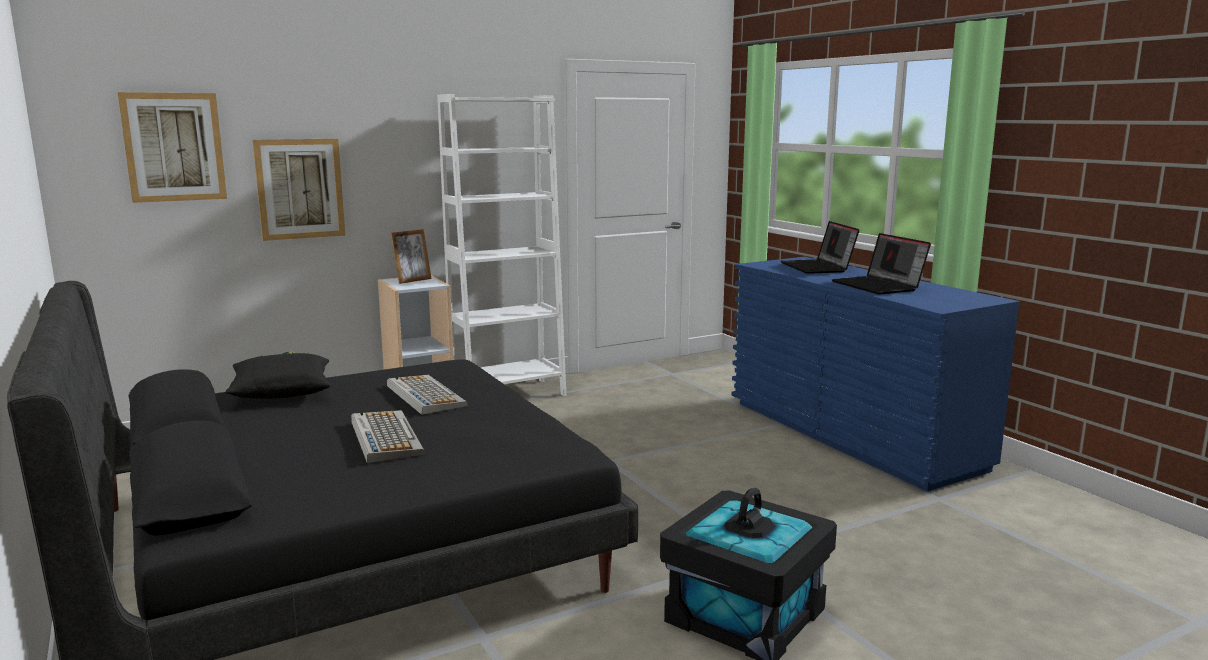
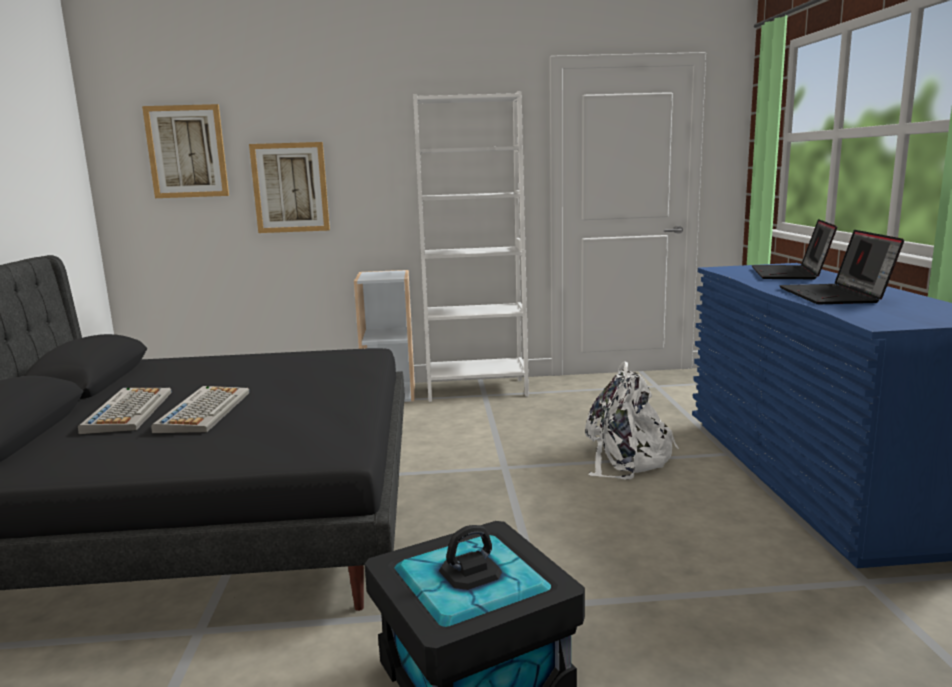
camera: 25 degrees right, 0 degrees up
black pillow [225,352,331,399] -> none
keyboard [387,375,468,415] -> keyboard moved to [78,388,172,434]
picture frame [391,229,432,284] -> none
none -> white backpack [585,361,679,479]

